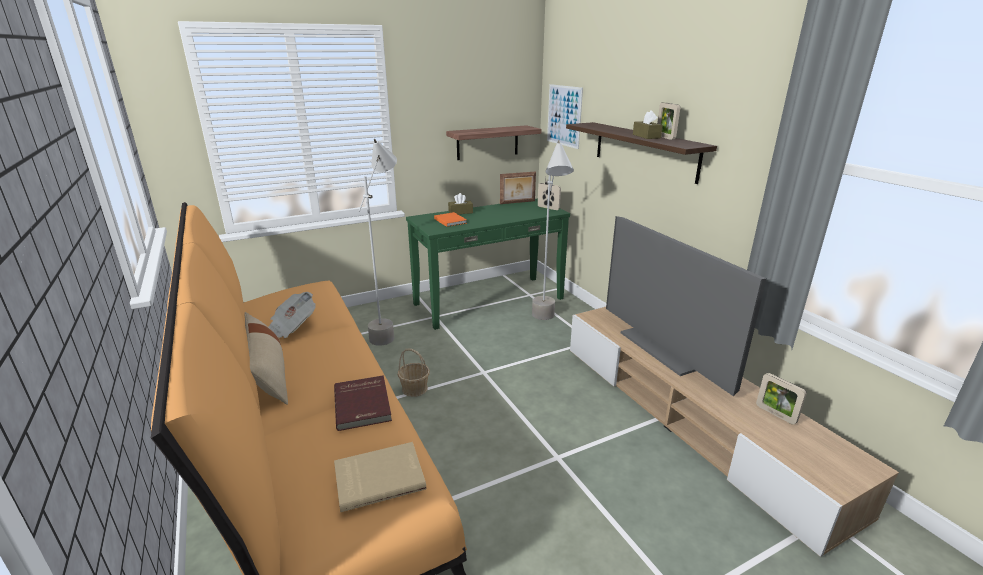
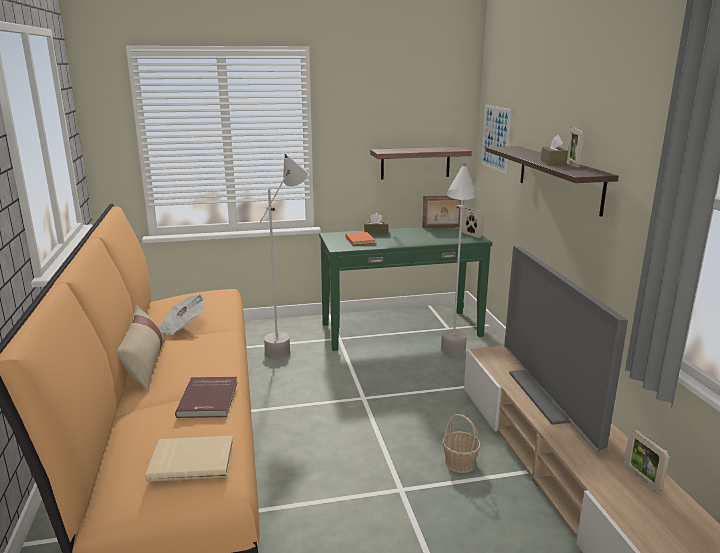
camera: 15 degrees right, 5 degrees down
basket [397,348,430,397] -> basket moved to [442,414,481,473]

